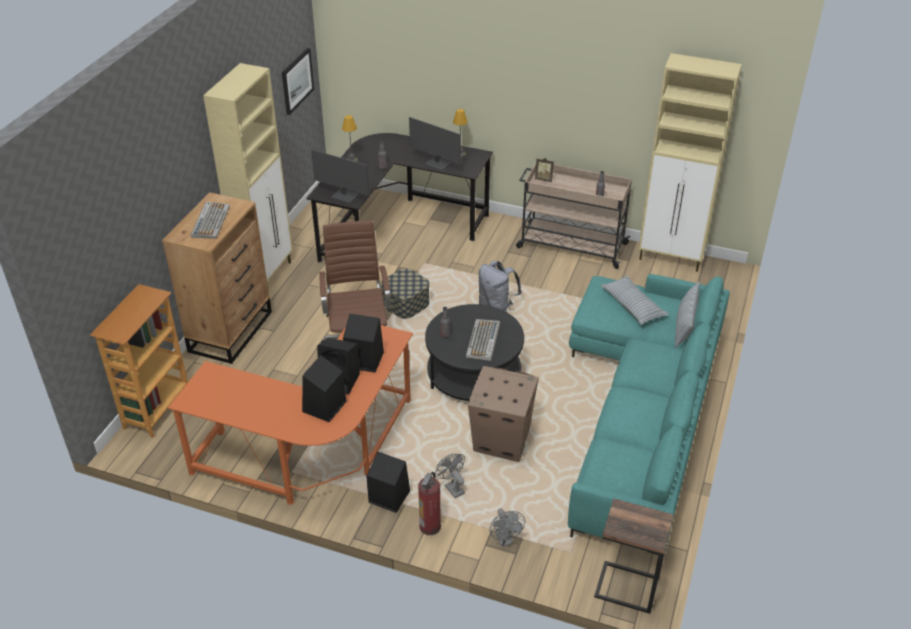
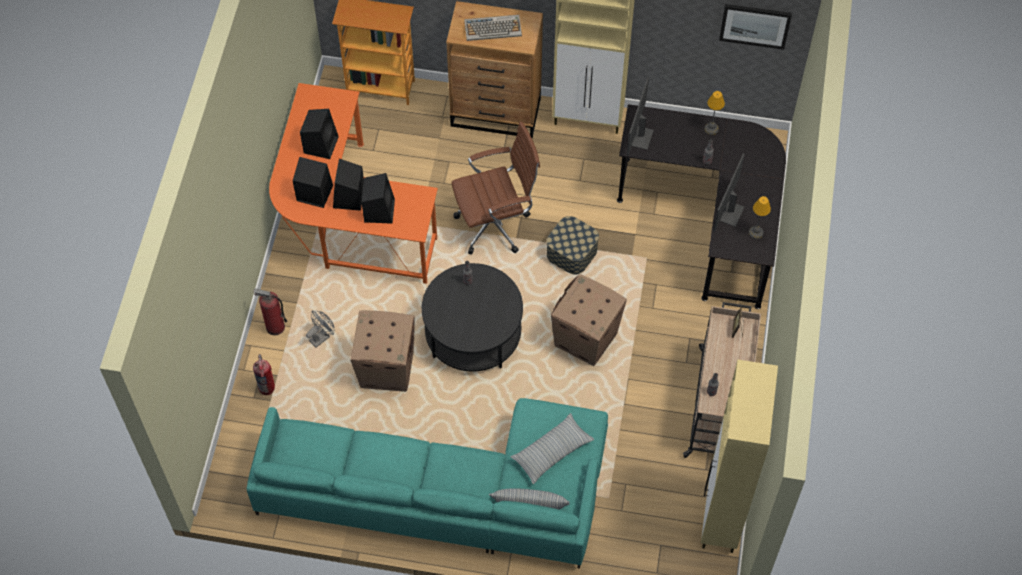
camera: 80 degrees right, 20 degrees up
black speaker [366,452,410,513] -> black speaker moved to [300,109,339,159]
keyboard [466,319,500,361] -> none
grey backpack [479,261,522,312] -> cardboard box [551,274,627,366]
grey fan [490,508,525,547] -> fire extinguisher [253,354,275,395]
side table [594,498,674,614] -> none

